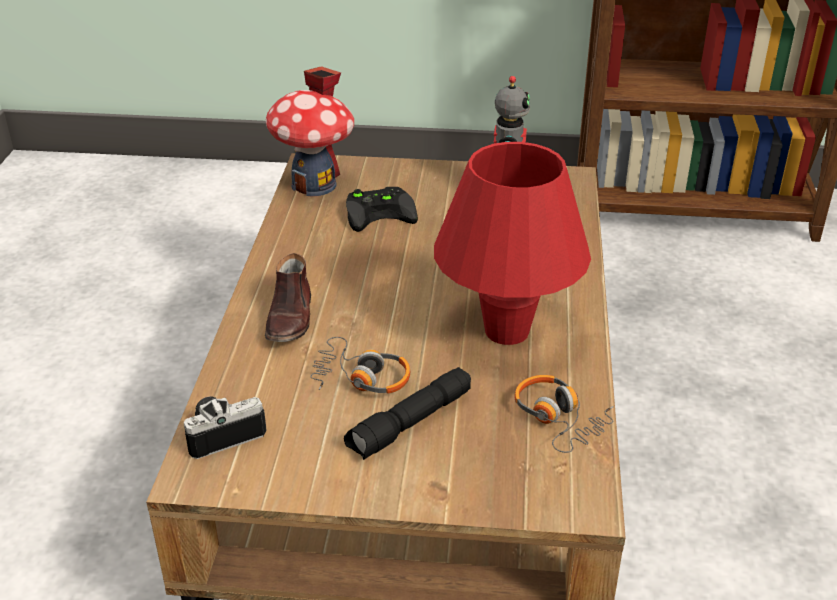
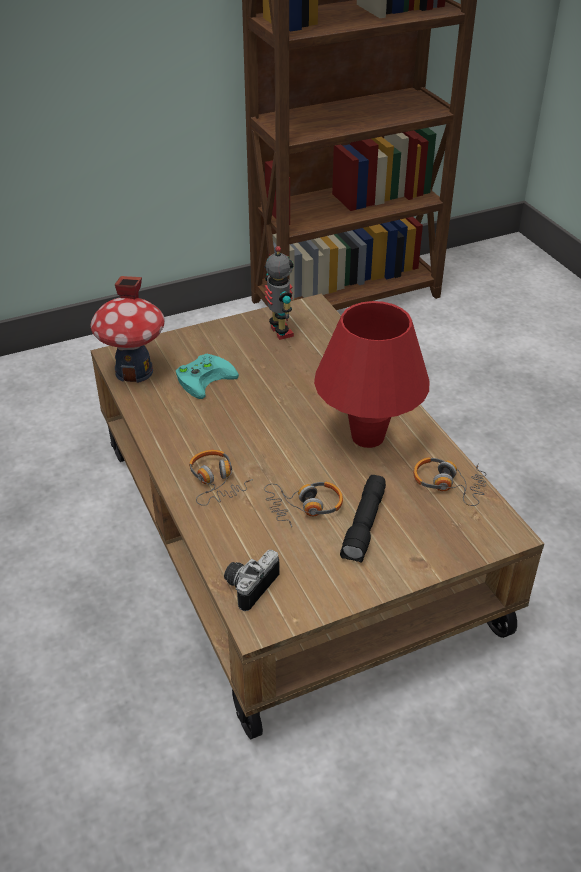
camera: 30 degrees left, 5 degrees up
brown shoe [265,253,311,342] -> headphones [189,450,253,506]
black game controller [346,187,418,232] -> turquoise game controller [176,354,239,399]

